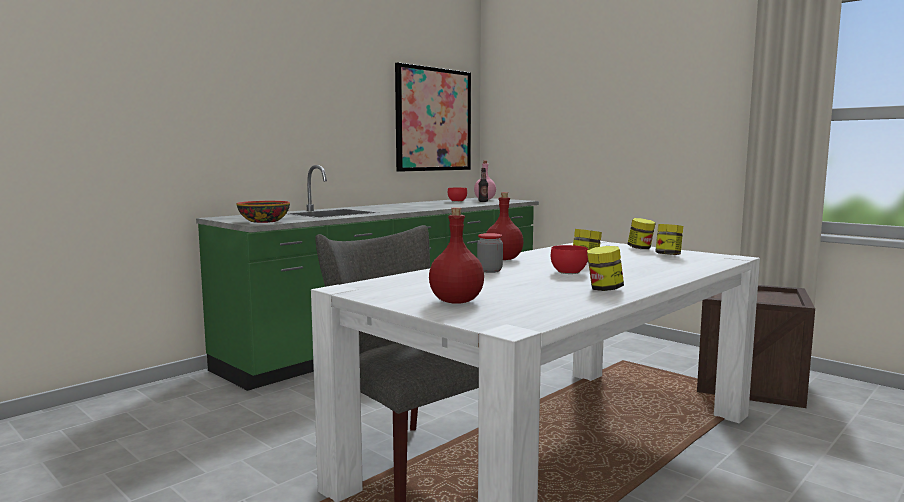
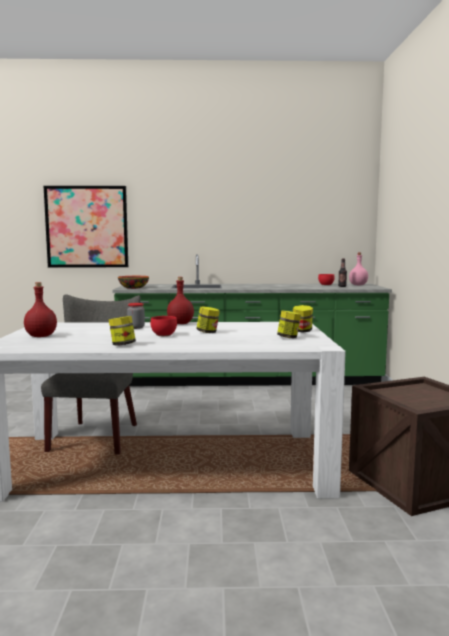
camera: 45 degrees right, 0 degrees up
picture [395,62,471,172] -> picture moved to [44,186,128,267]

